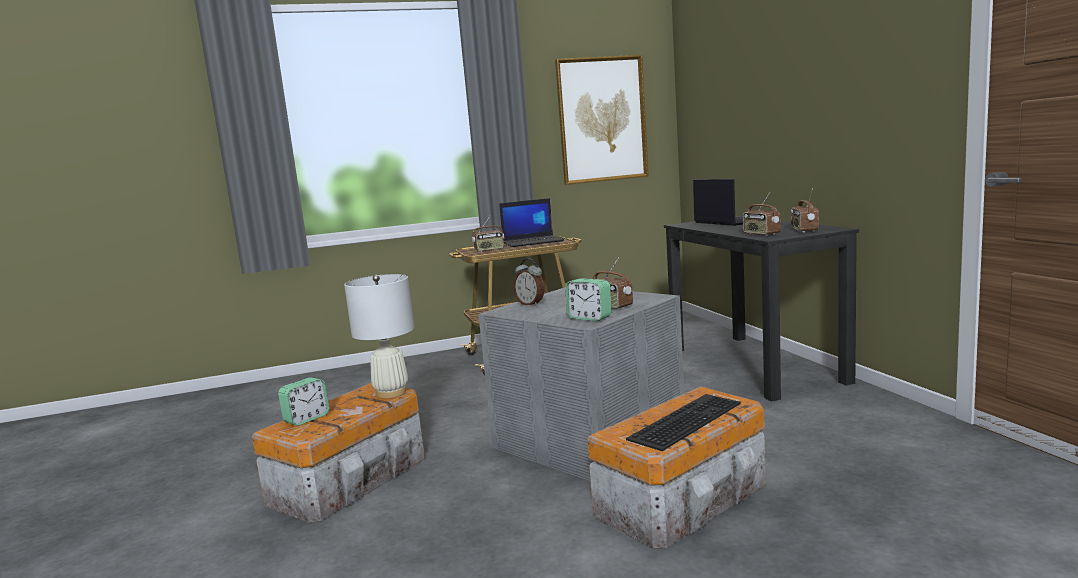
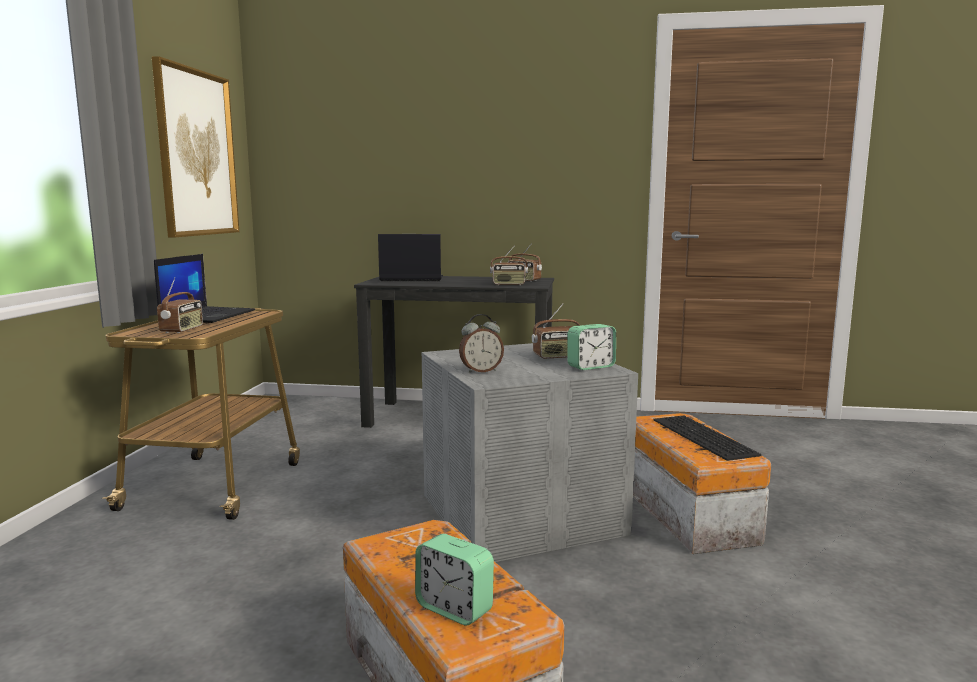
camera: 65 degrees left, 0 degrees up
alarm clock [278,377,330,426] -> alarm clock turned 150 degrees clockwise [415,534,494,626]
white table lamp [344,274,414,398] -> none

